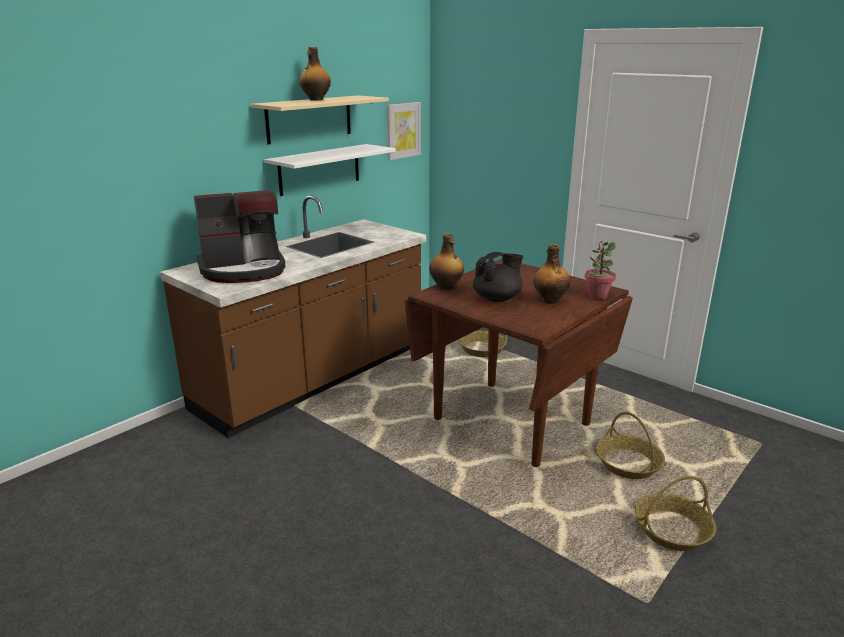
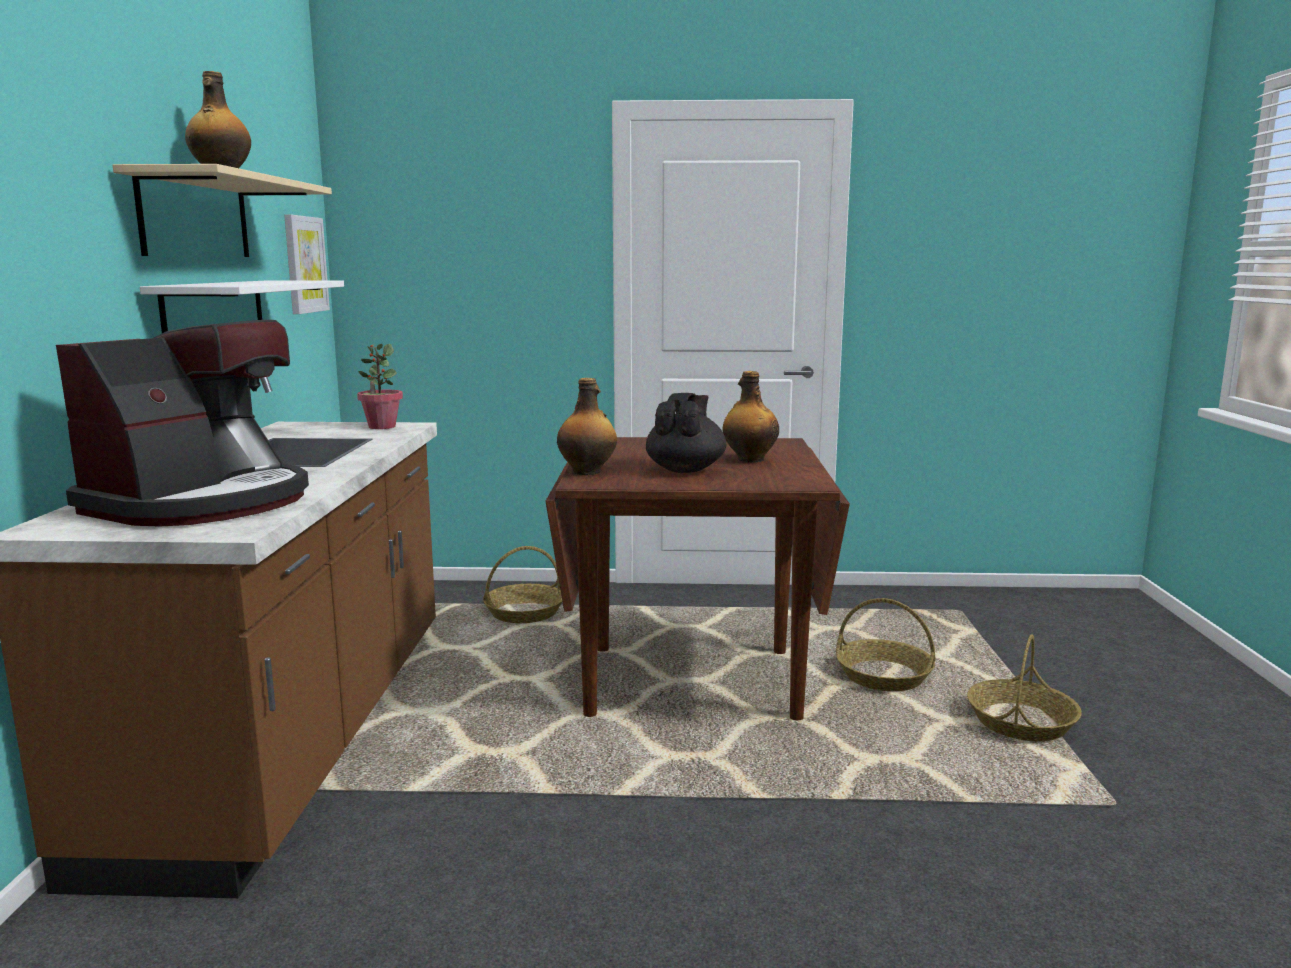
camera: 40 degrees left, 10 degrees down
potted plant [585,241,616,299] -> potted plant moved to [357,344,403,429]

